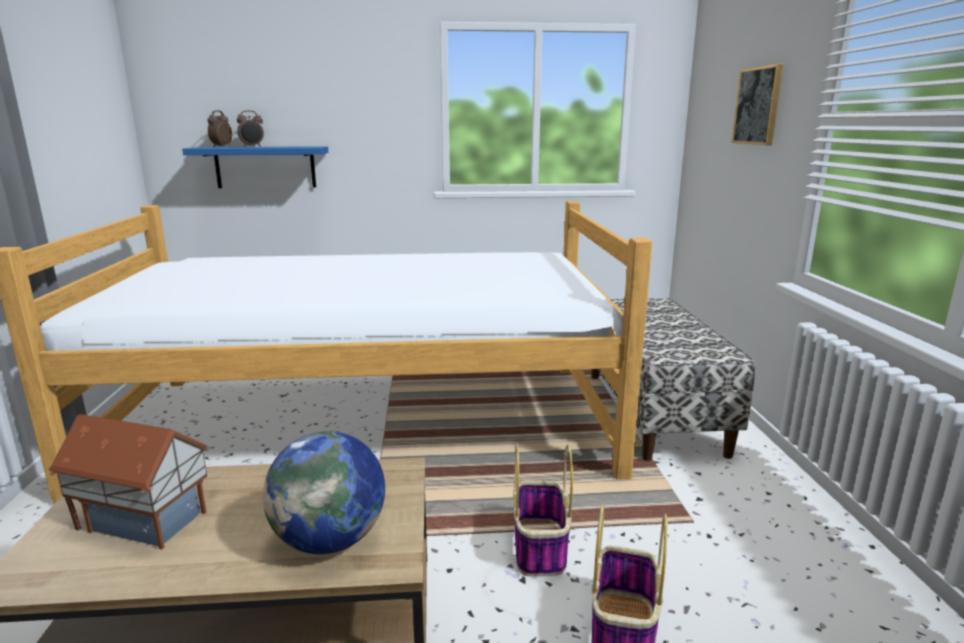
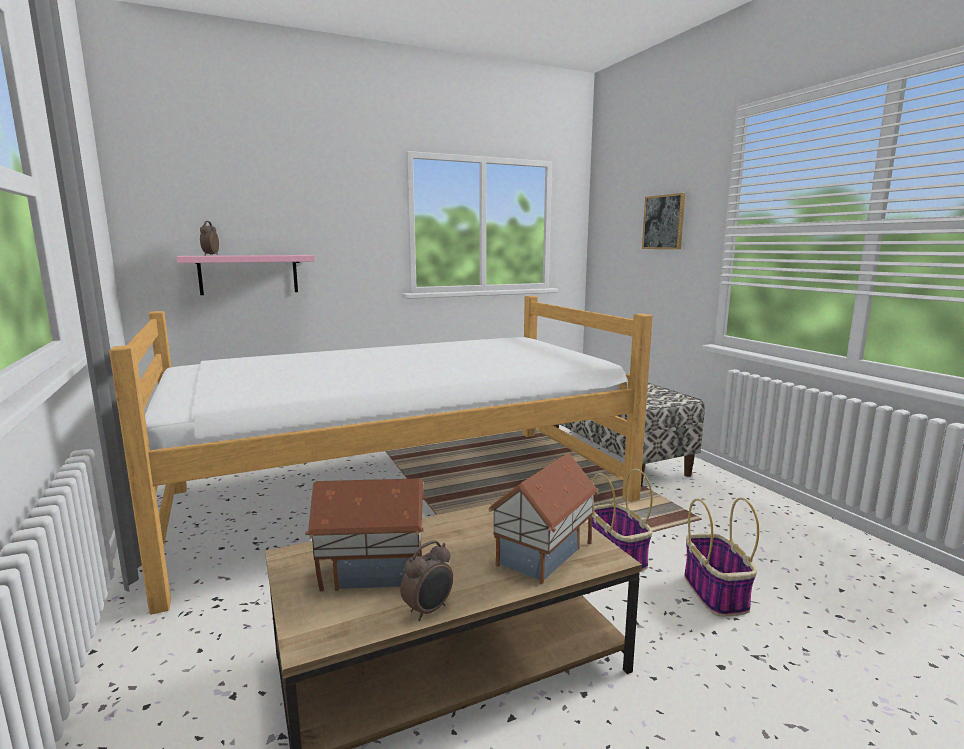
camera: 20 degrees left, 5 degrees down
blue shelf [182,147,328,188] -> pink shelf [177,255,315,295]
alarm clock [237,111,264,147] -> alarm clock moved to [400,540,453,621]
globe [263,431,385,554] -> toy house [488,453,599,584]

